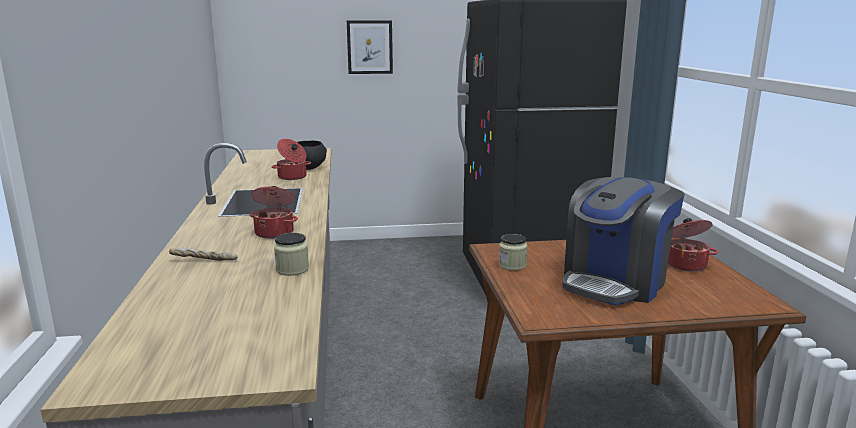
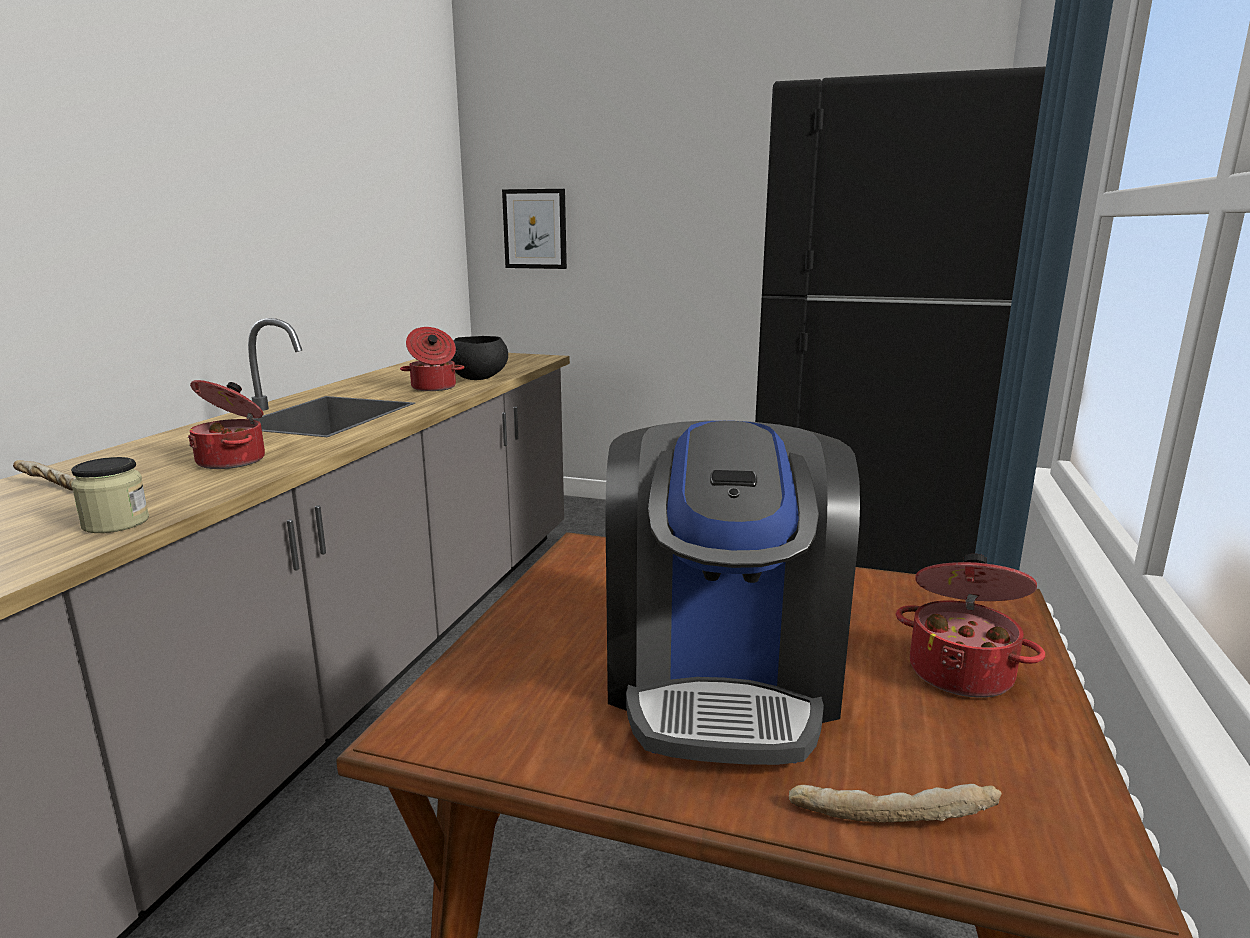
camera: 25 degrees right, 0 degrees up
picture [347,20,393,74] -> picture moved to [502,189,567,269]
jar [499,234,528,271] -> none
coffee machine [562,177,685,305] -> coffee machine turned 60 degrees counterclockwise [606,420,860,765]
none -> bread [789,784,1002,823]

